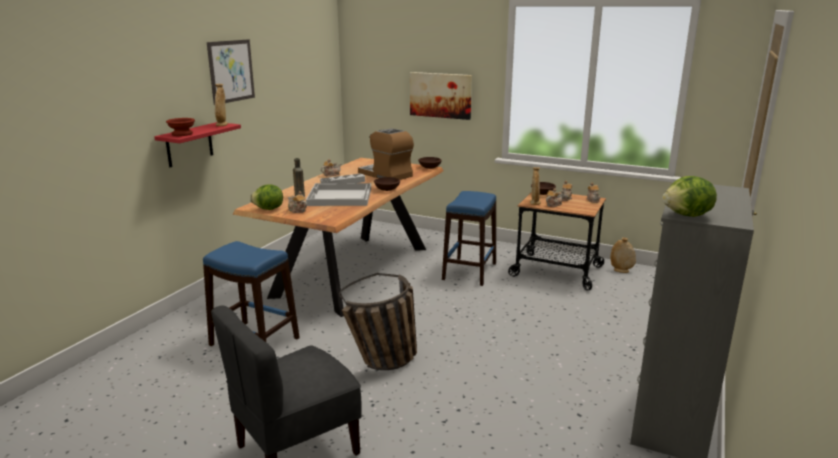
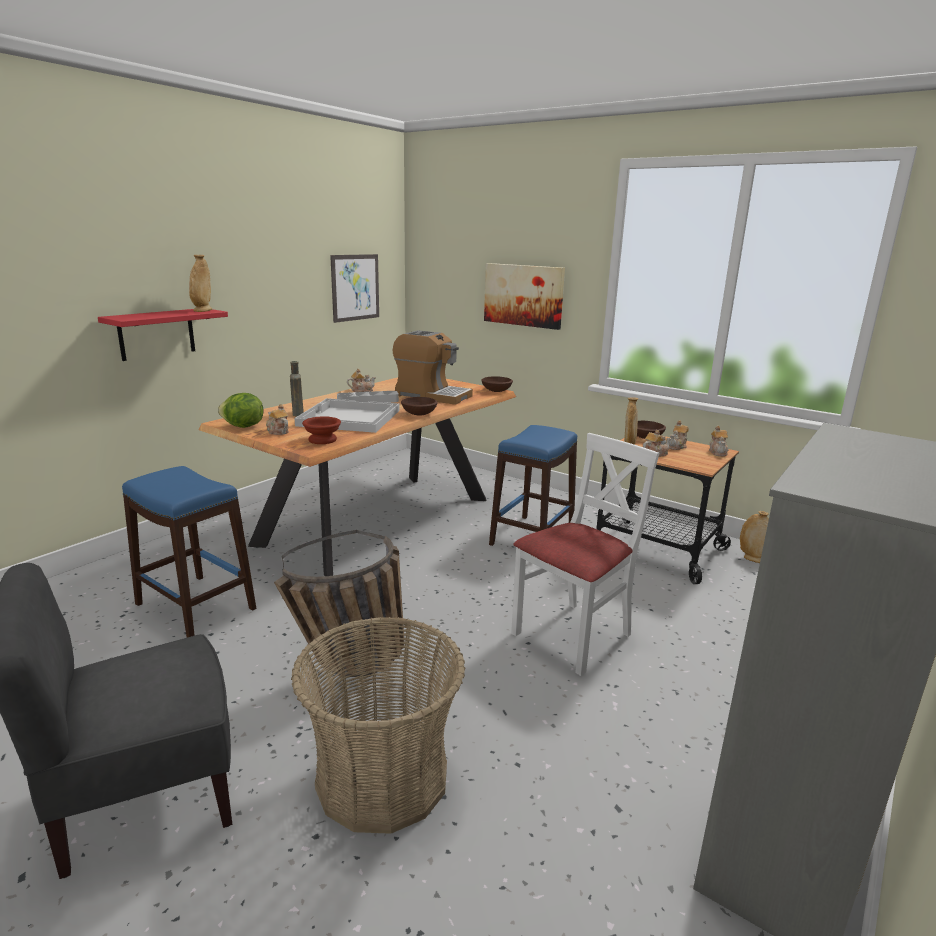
camera: 10 degrees right, 0 degrees up
brown bowl [166,118,195,136] -> brown bowl moved to [302,416,341,444]
picture [207,39,255,105] -> picture moved to [330,254,379,323]
coffee machine [358,128,414,180] -> coffee machine turned 150 degrees clockwise [393,330,473,405]
lettuce [662,176,717,217] -> none
none -> basket [291,617,465,834]
none -> white chair [511,433,659,676]

